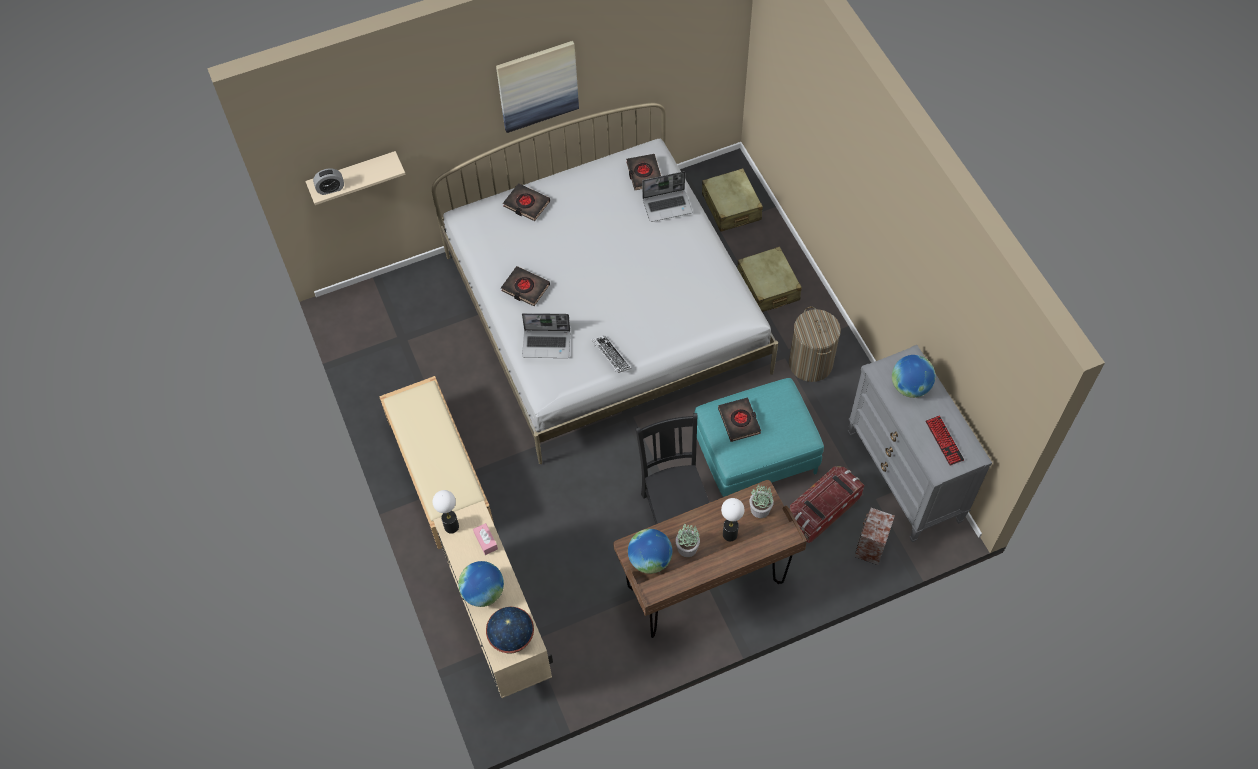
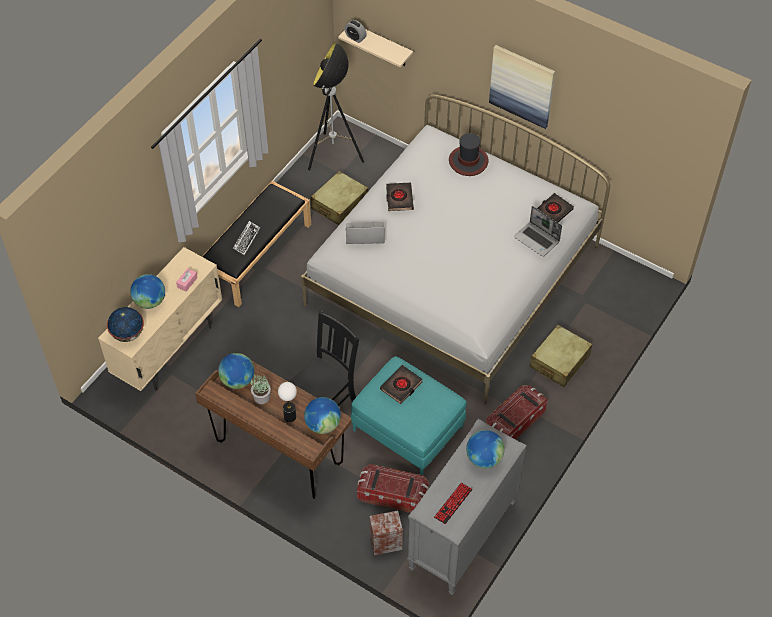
camera: 55 degrees right, 5 degrees down
beige bench [379,376,494,549] -> black bench [202,181,311,307]
table lamp [433,490,459,534] -> none
black book [503,183,550,221] -> hat [449,133,489,176]
laptop [522,313,570,358] -> laptop turned 120 degrees clockwise [346,222,385,244]
keyboard [592,335,631,373] -> keyboard moved to [233,221,260,255]
beige suitcase [702,168,763,232] -> beige suitcase moved to [311,171,368,225]
potted plant [749,485,774,518] -> globe [304,397,341,434]
laundry basket [789,306,841,382] -> storage box [486,385,548,440]
none -> floor lamp [308,42,364,171]

